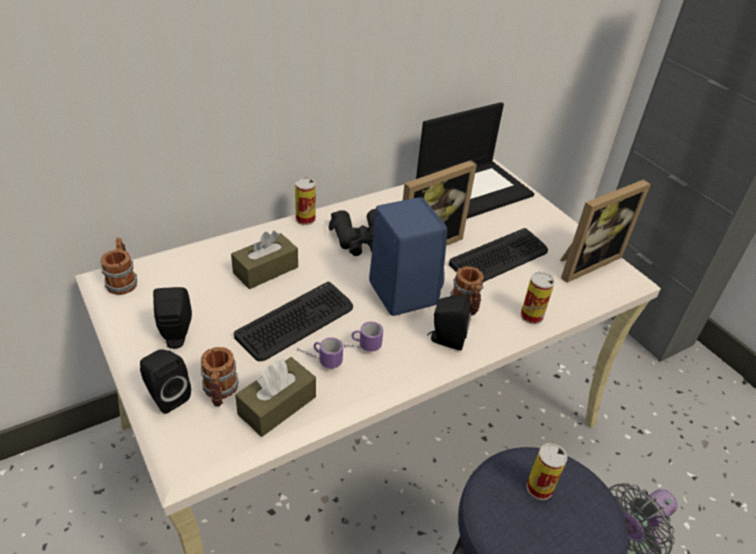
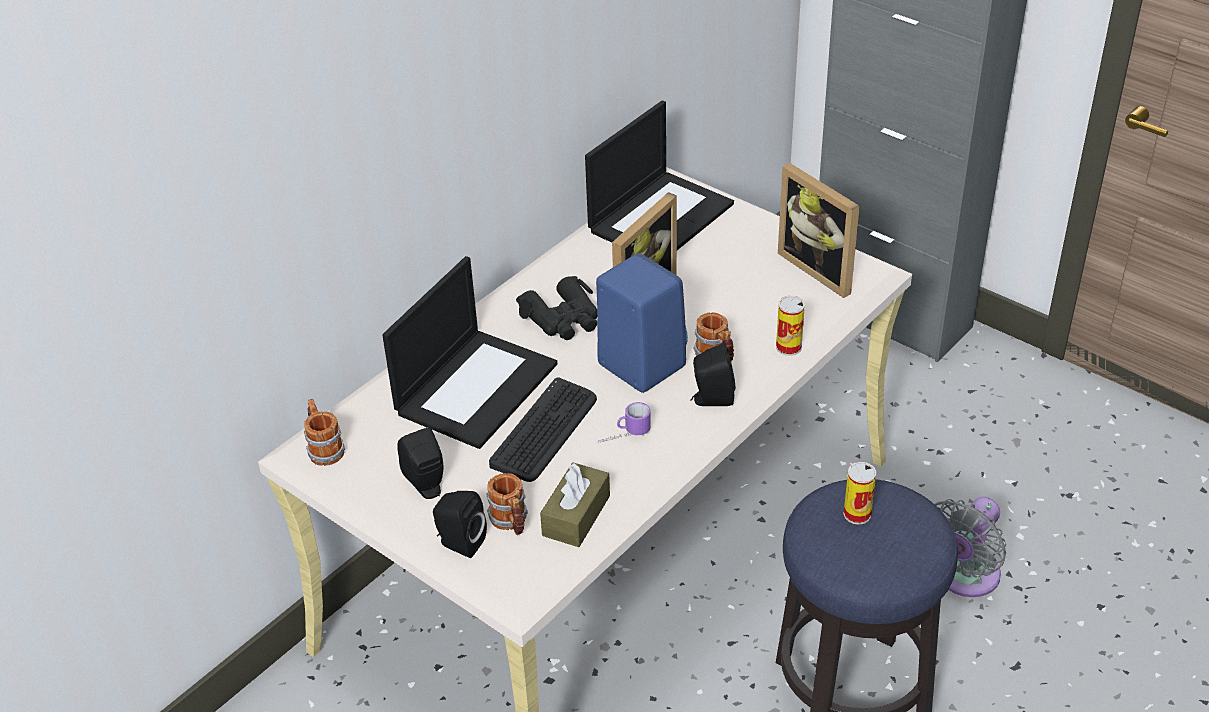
camera: 15 degrees left, 0 degrees up
brown tissue box [231,231,298,289] -> laptop [382,256,557,449]
can [295,177,316,225] -> none
mug [297,337,343,369] -> none
keyboard [449,228,548,282] -> none
picture frame [560,179,651,283] -> picture frame turned 105 degrees clockwise [778,163,860,298]

